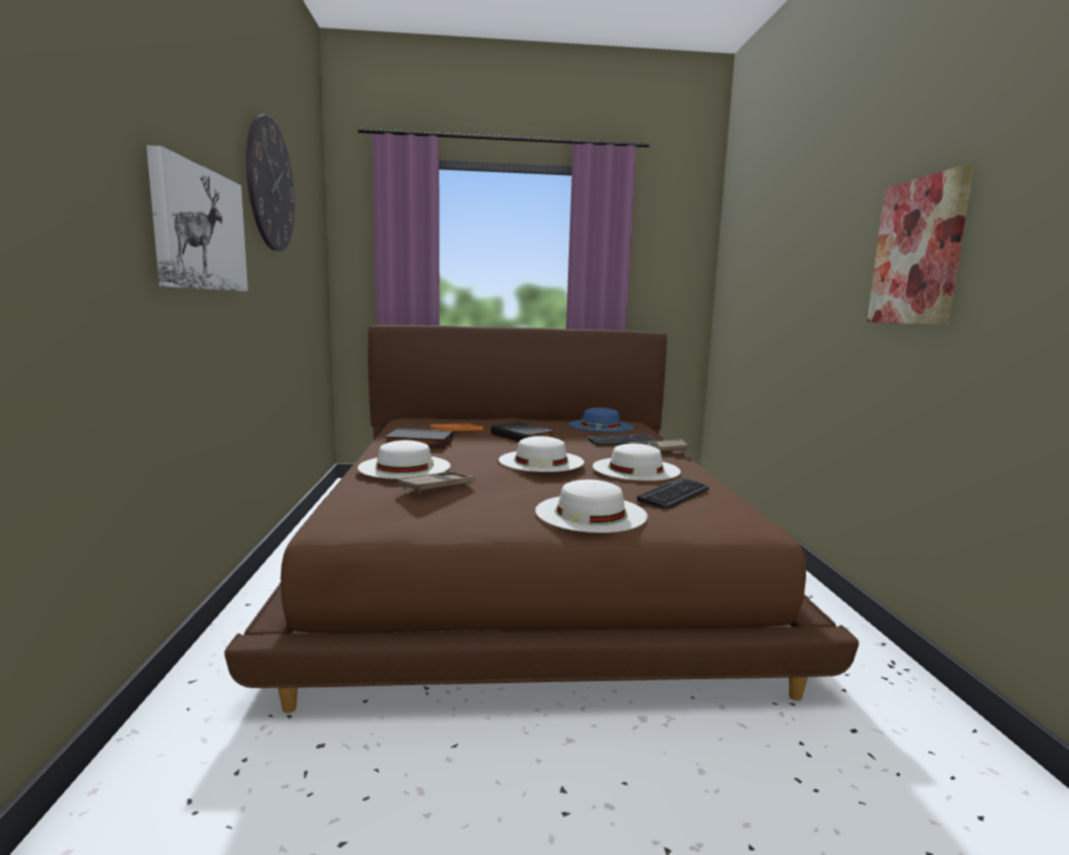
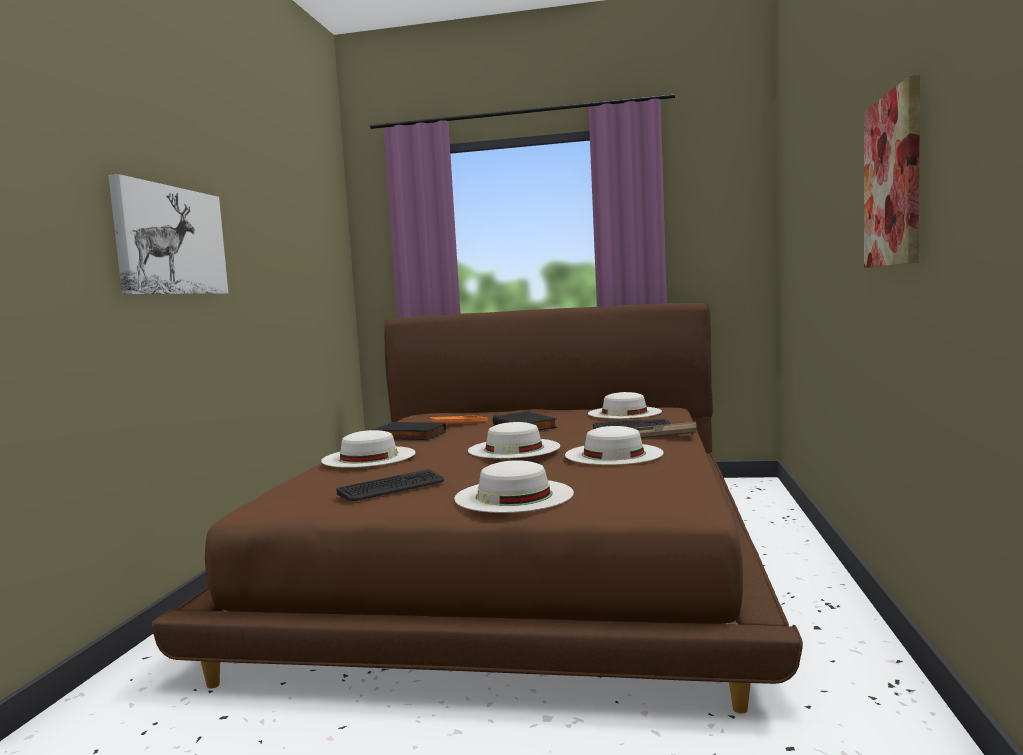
camera: 15 degrees right, 5 degrees down
wall clock [246,115,295,251] -> none
brown tray [397,471,475,493] -> none
blue hat [569,408,633,432] -> white hat [588,392,662,419]
keyboard [637,478,709,509] -> keyboard moved to [336,470,444,501]

